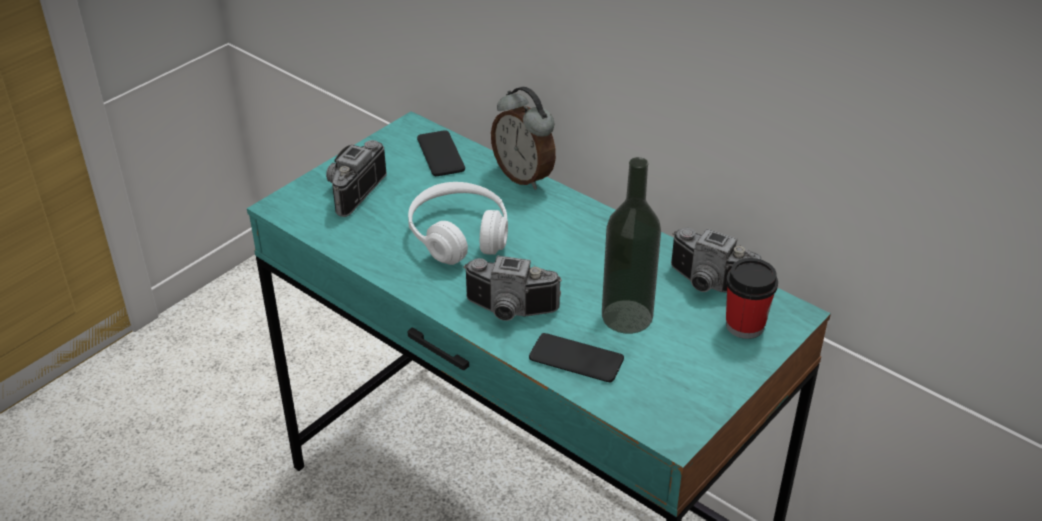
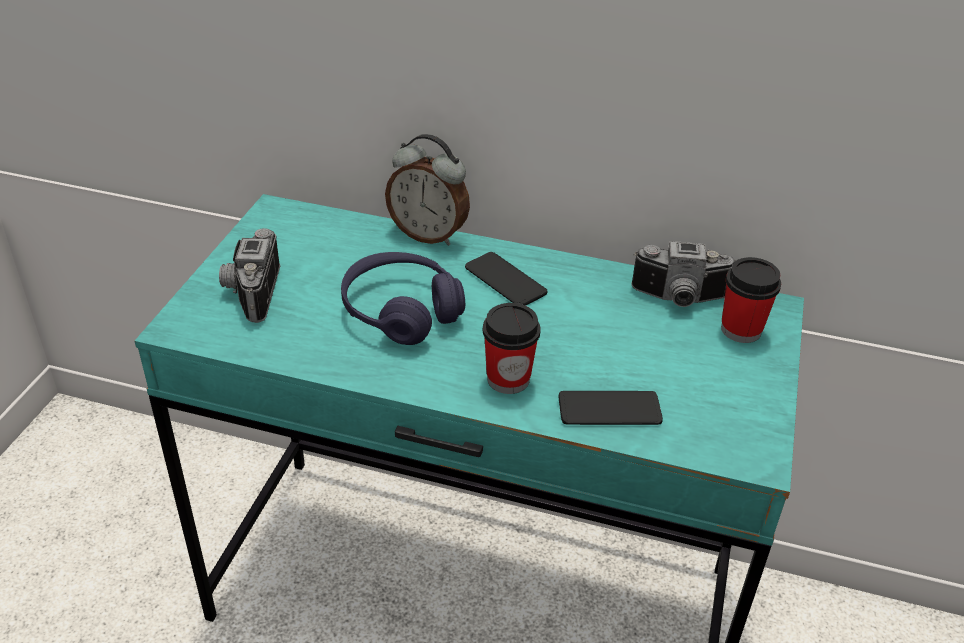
camera: 25 degrees left, 0 degrees up
white headphones [408,182,508,265] -> purple headphones [341,252,465,345]
phone [417,130,465,176] -> phone moved to [465,252,547,306]
camera [463,255,562,321] -> cup [483,303,541,394]
bottle [602,157,661,334] -> none

